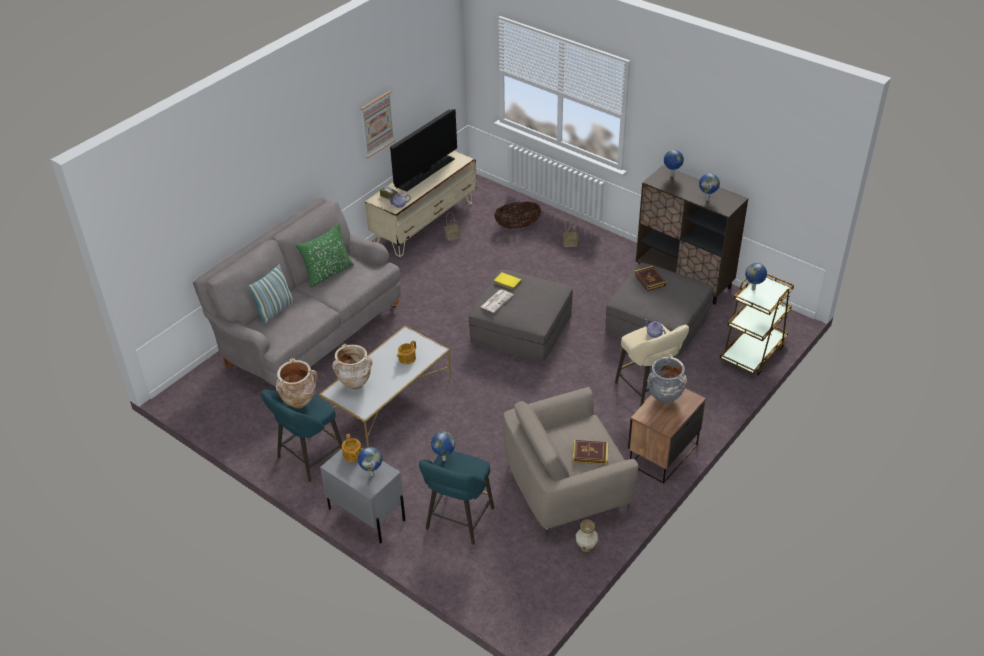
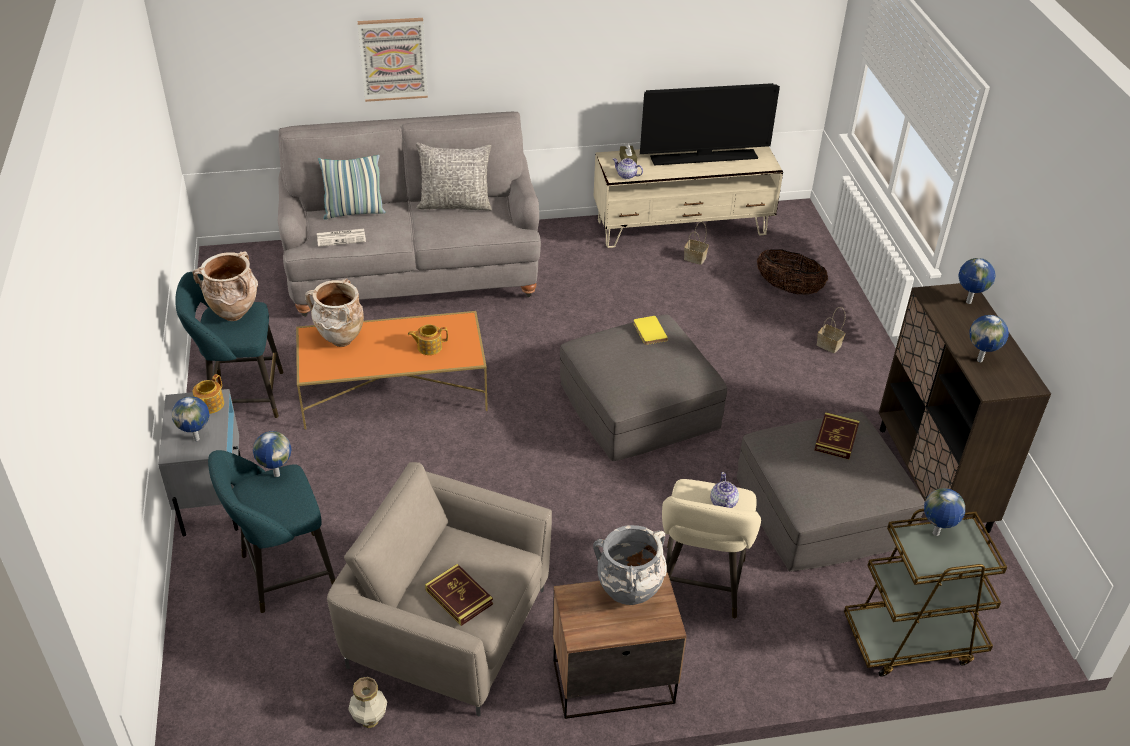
camera: 40 degrees right, 0 degrees up
green pillow [295,223,354,288] -> grey pillow [416,143,492,211]
white coffee table [319,326,451,447] -> orange coffee table [296,311,488,429]
picture [360,91,396,158] -> picture moved to [357,18,428,102]
newspaper [481,289,513,313] -> newspaper moved to [317,229,366,247]

